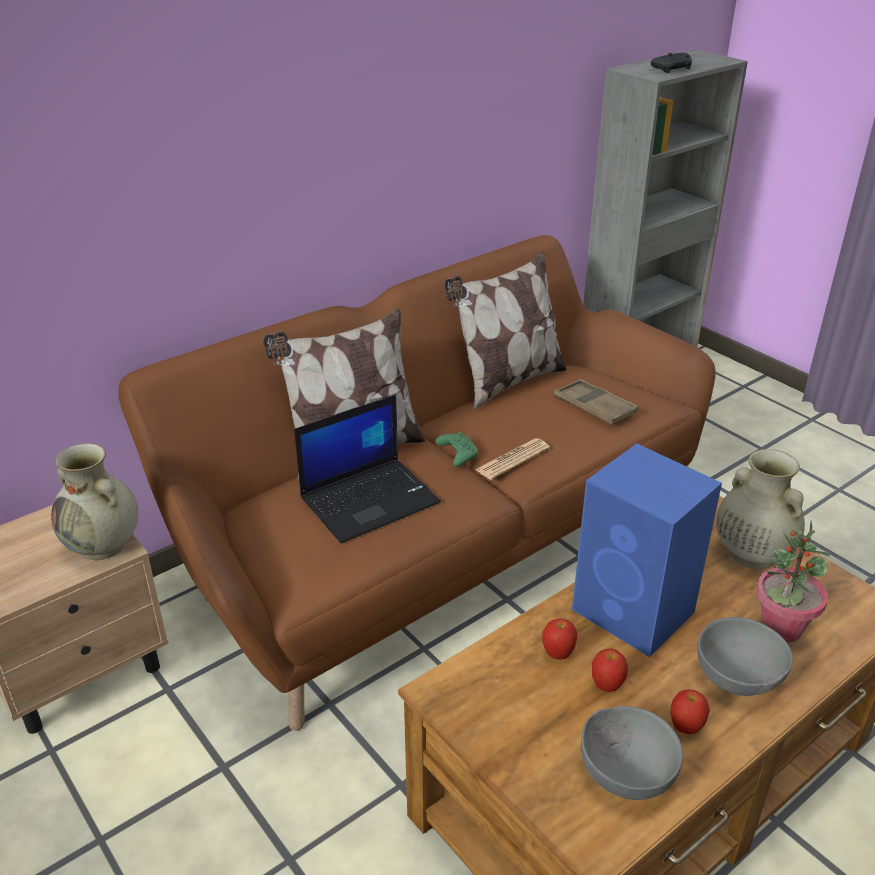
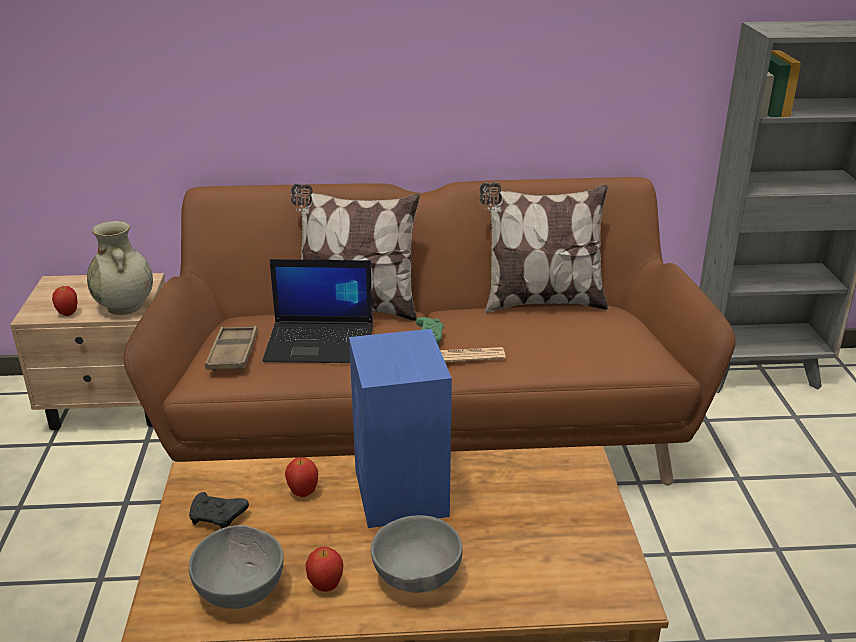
camera: 35 degrees right, 5 degrees down
brown tray [554,379,639,424] -> brown tray moved to [205,326,258,371]
apple [592,648,628,692] -> apple moved to [52,286,78,316]
black game controller [651,53,692,73] -> black game controller moved to [189,492,249,529]
beige vase [716,449,805,569] -> none
potted plant [756,521,830,642] -> none

